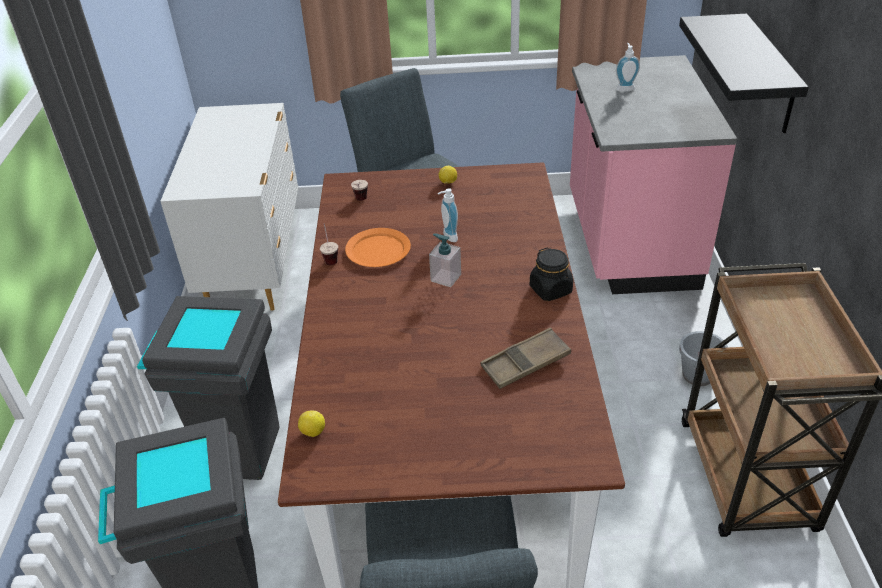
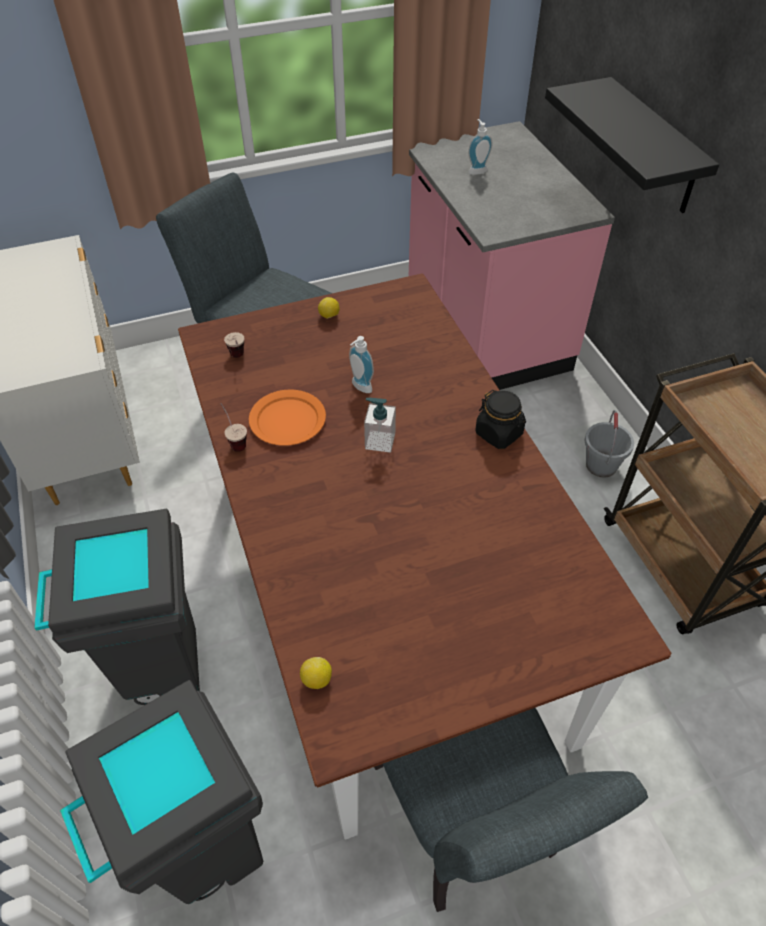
camera: 20 degrees left, 10 degrees up
brown tray [481,328,571,389] -> none

